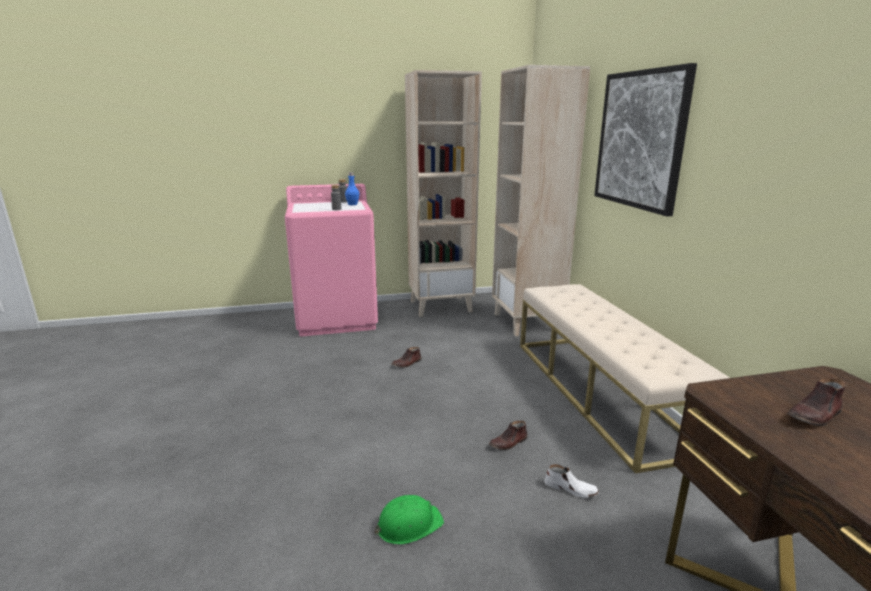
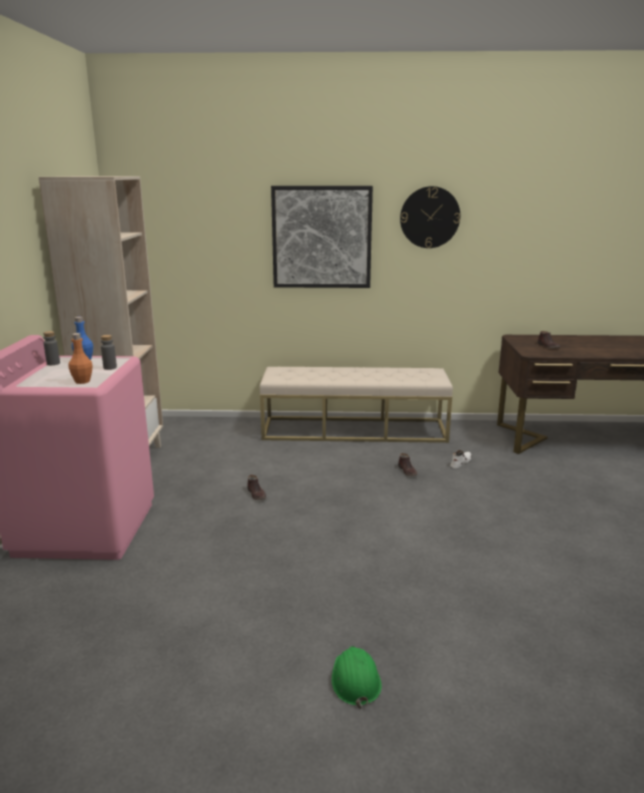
camera: 75 degrees left, 0 degrees up
green hard hat [374,495,444,545] -> green hard hat moved to [332,646,382,709]
beige bookcase [492,65,590,336] -> none
none -> orange bottle [68,333,92,384]
none -> wall clock [400,186,460,248]

